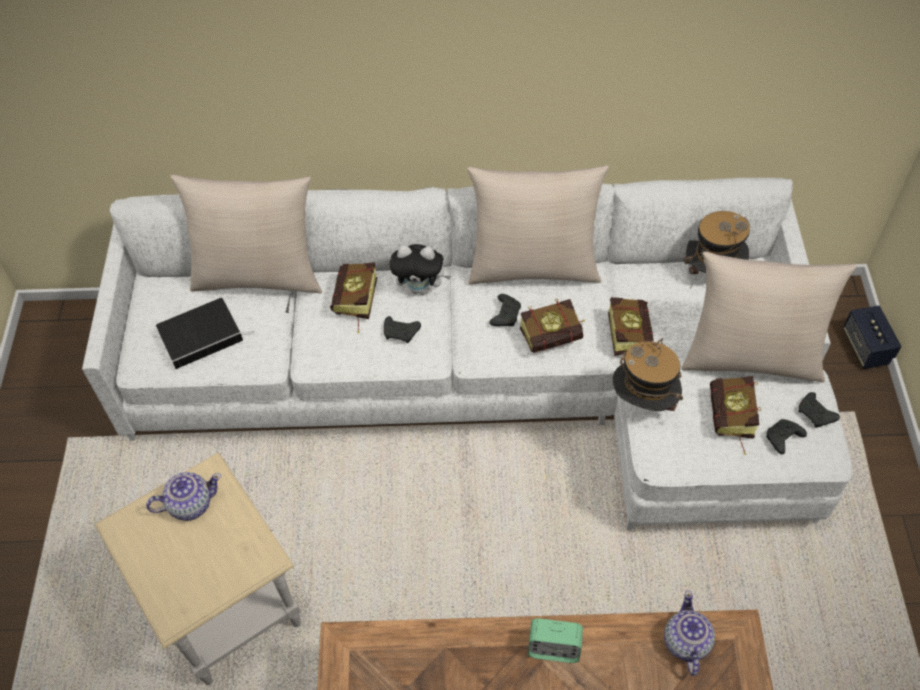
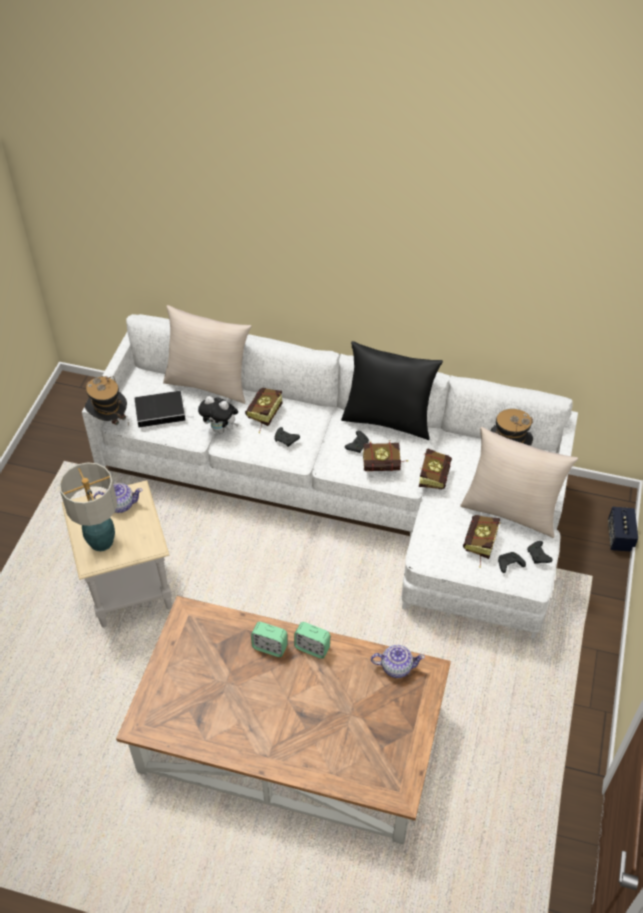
camera: 15 degrees right, 5 degrees down
plush toy [390,244,451,295] -> plush toy moved to [198,396,239,434]
beige pillow [467,165,609,285] -> black pillow [341,341,443,440]
hat [613,338,683,411] -> hat moved to [85,376,129,425]
teapot [664,590,715,676] -> teapot turned 75 degrees clockwise [371,645,425,678]
none -> table lamp [59,462,118,551]
none -> alarm clock [251,622,288,657]

